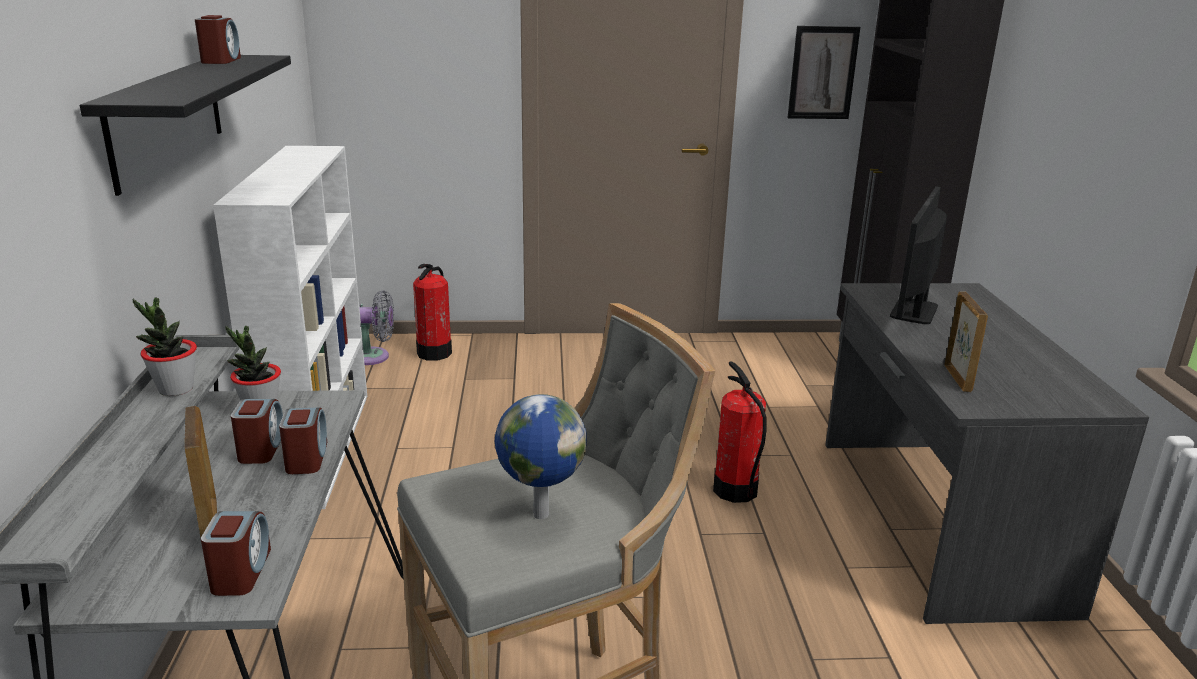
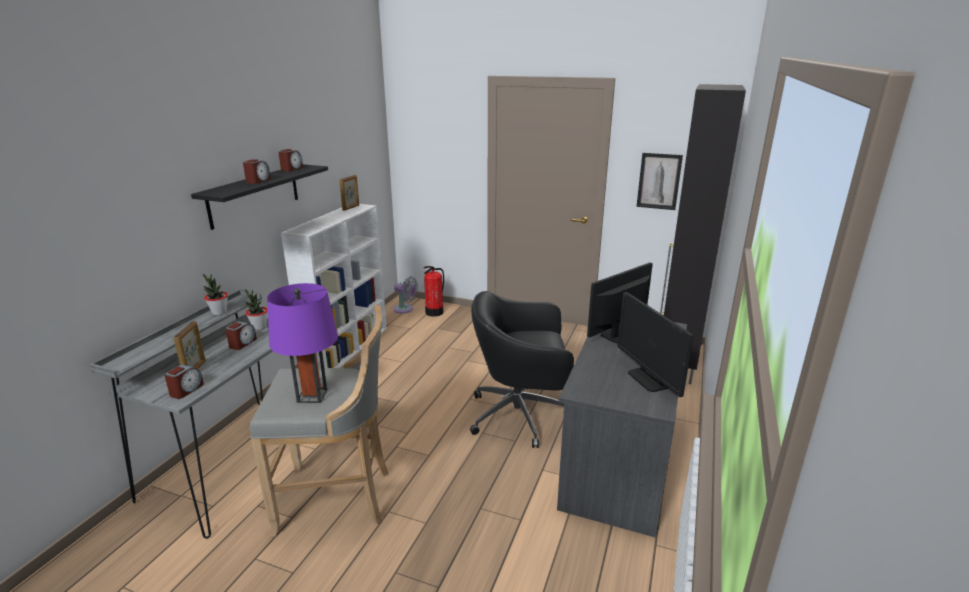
camera: 25 degrees right, 0 degrees up
alarm clock [279,407,327,474] -> alarm clock moved to [243,159,271,184]
globe [495,394,587,519] -> purple table lamp [267,283,338,403]
fire extinguisher [713,361,766,503] -> black office chair [470,291,574,448]
picture frame [944,291,988,392] -> picture frame moved to [339,175,359,211]
none -> monitor [617,292,694,397]

